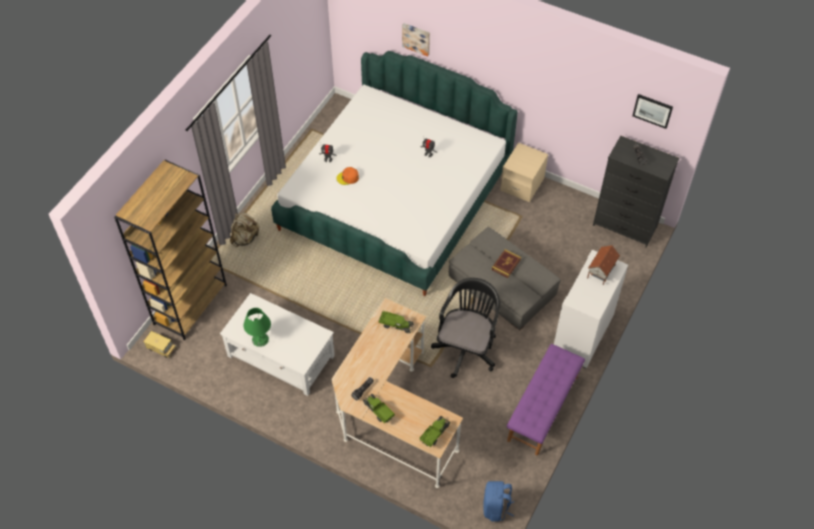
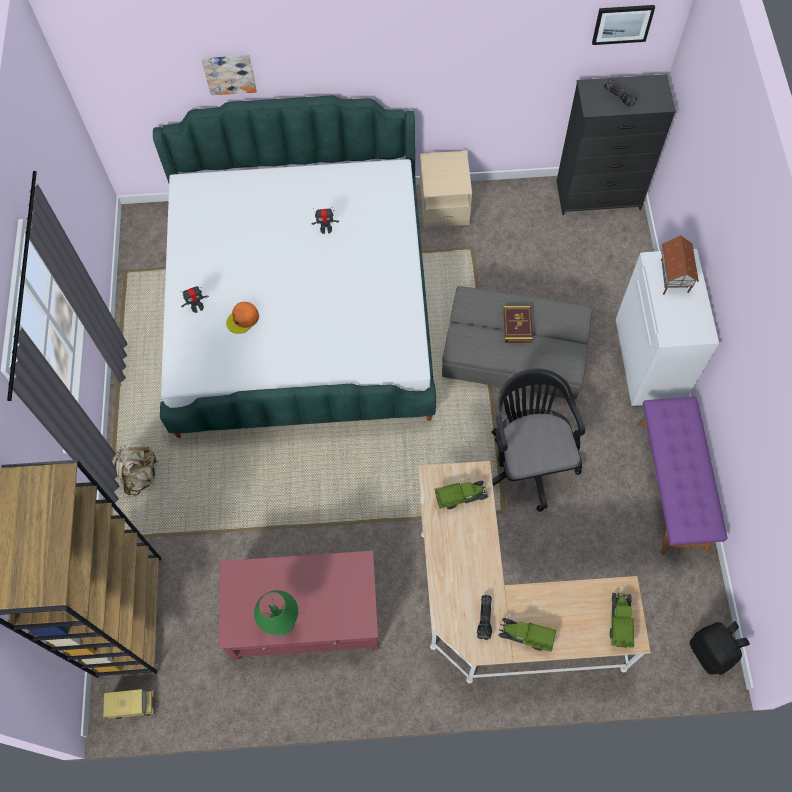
camera: 30 degrees left, 10 degrees up
white coffee table [220,293,335,396] -> red coffee table [219,551,379,660]
blue backpack [483,481,514,522] -> black backpack [690,621,750,675]

